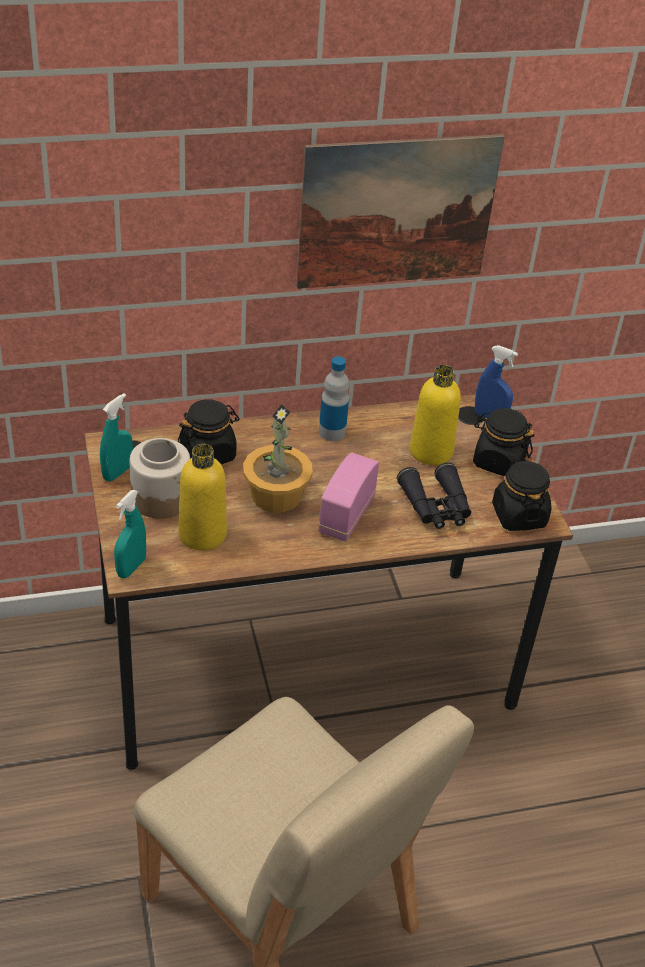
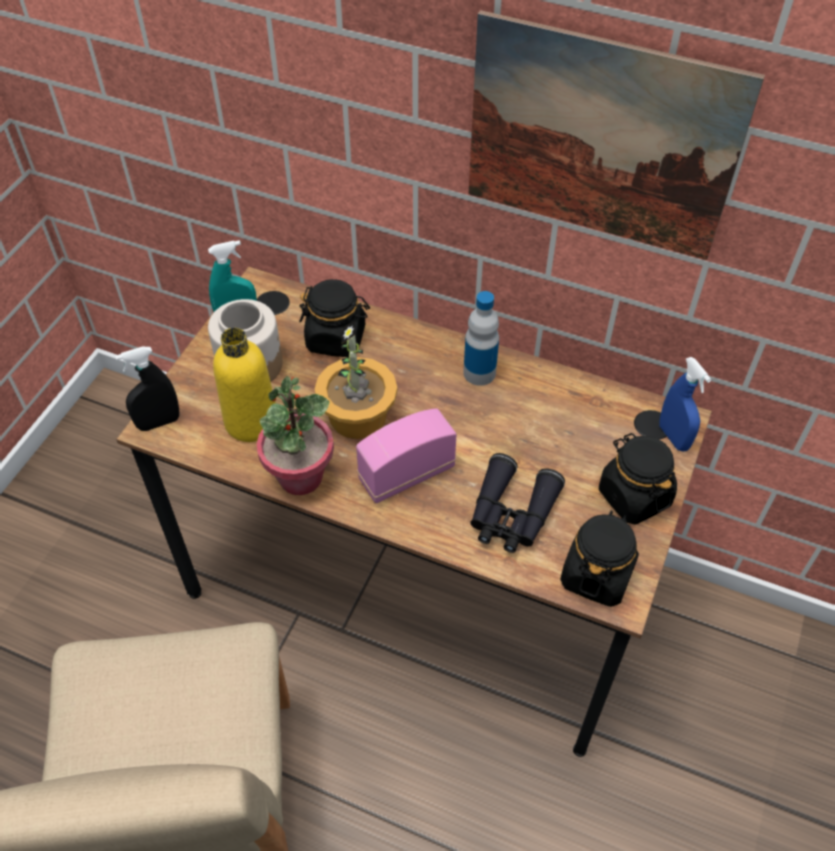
camera: 40 degrees right, 10 degrees up
turquoise spray bottle [114,490,146,578] -> black spray bottle [115,347,179,431]
yellow bottle [410,365,461,465] -> none
none -> potted plant [257,376,334,495]

